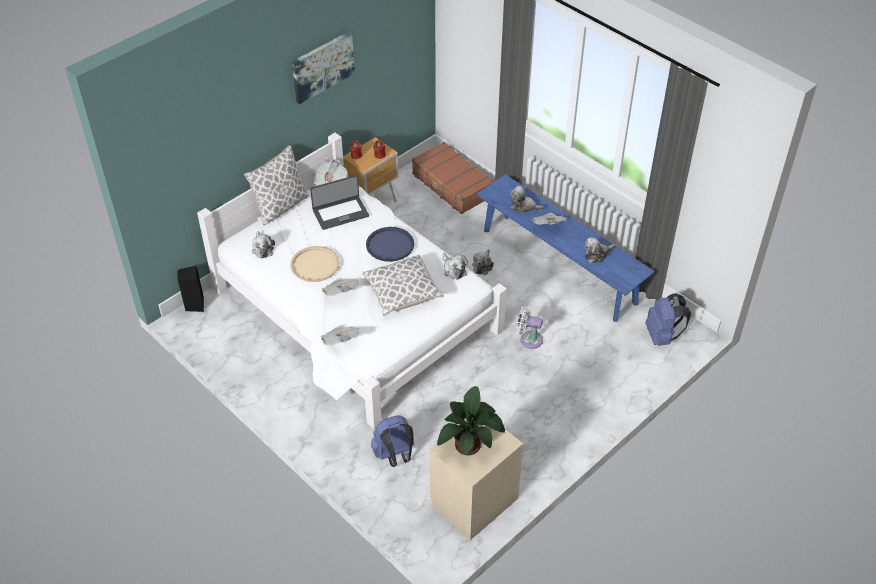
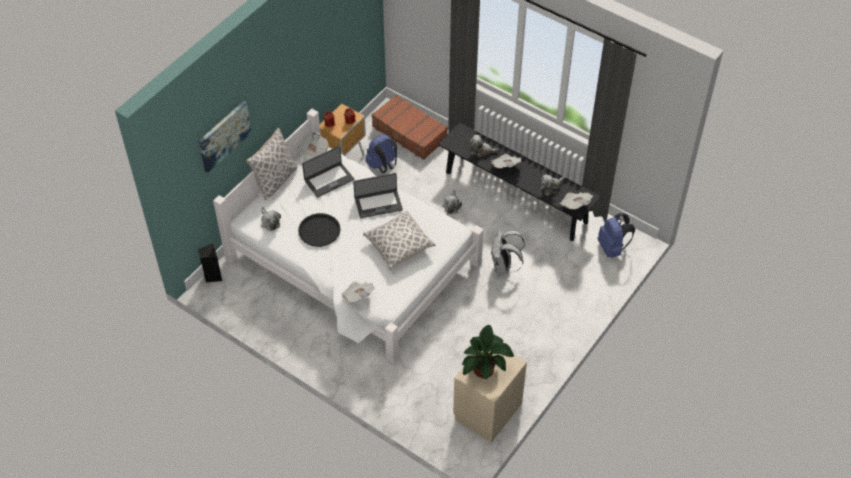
camera: 10 degrees left, 5 degrees up
beige tray [290,246,340,282] -> black tray [298,213,340,247]
picture [292,31,355,104] -> picture moved to [199,101,252,172]
newspaper [322,278,360,296] -> newspaper moved to [559,192,593,209]
blue tray [366,227,414,262] -> laptop [353,173,403,218]
blue backpack [371,415,414,467] -> blue backpack moved to [366,134,397,173]
plush toy [442,253,468,280] -> none
blue bench [476,174,655,322] -> black bench [438,122,601,241]
white fan [516,305,543,349] -> white backpack [491,230,525,274]

